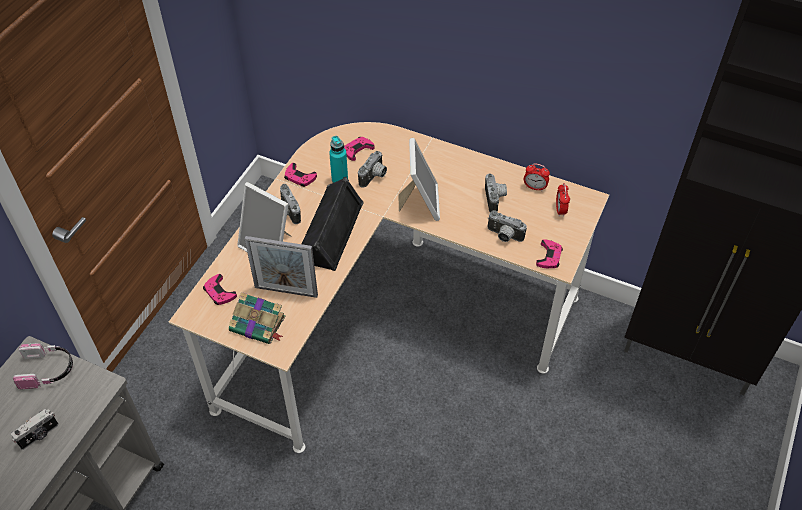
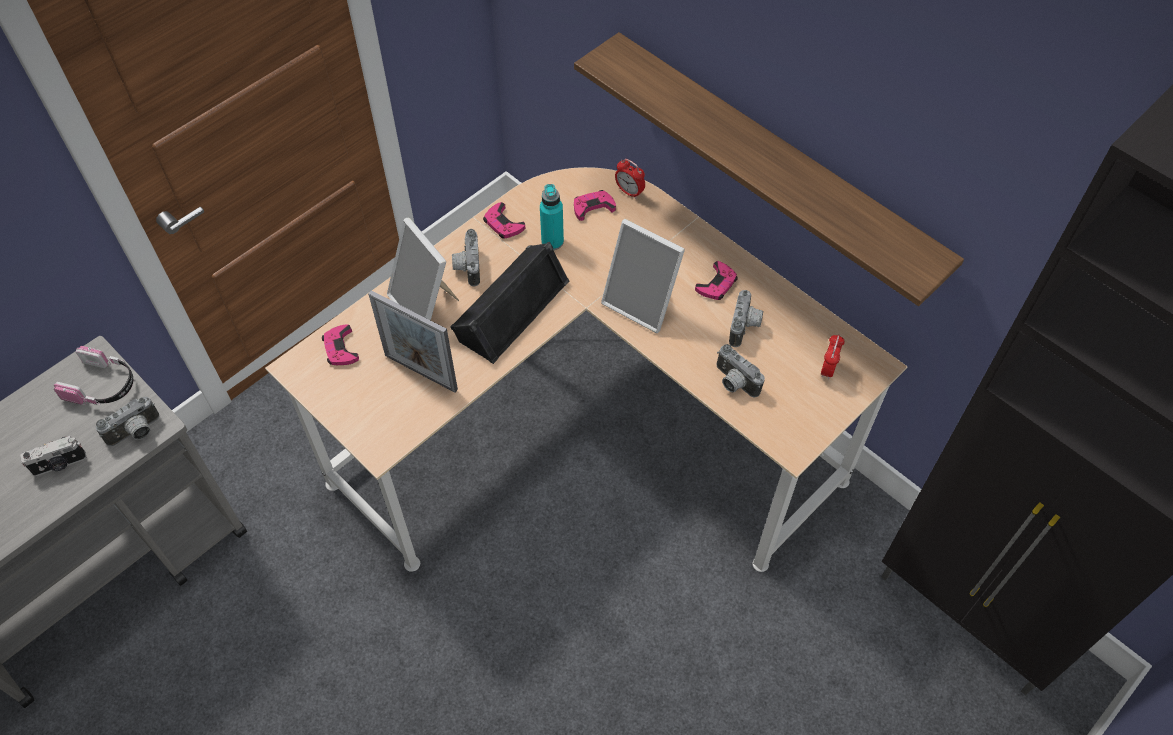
camera: 20 degrees right, 5 degrees up
book [229,292,286,344] -> none
camera [358,151,387,188] -> camera moved to [96,397,159,446]
picture frame [398,138,440,221] -> picture frame turned 105 degrees clockwise [601,219,685,333]
alarm clock [524,163,550,191] -> alarm clock moved to [615,159,645,199]
pink game controller [536,239,563,268] -> pink game controller moved to [695,261,738,300]
none -> shelf [574,32,964,306]

